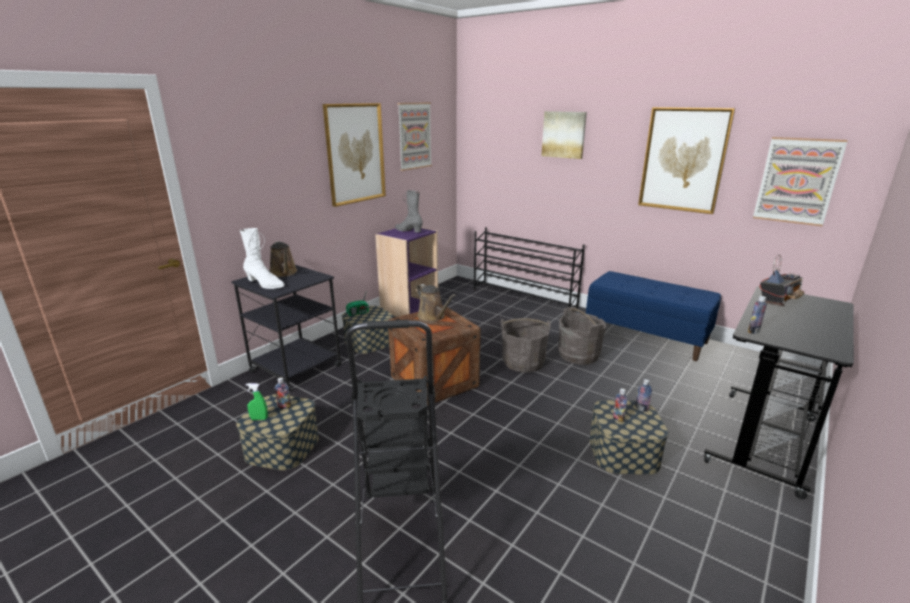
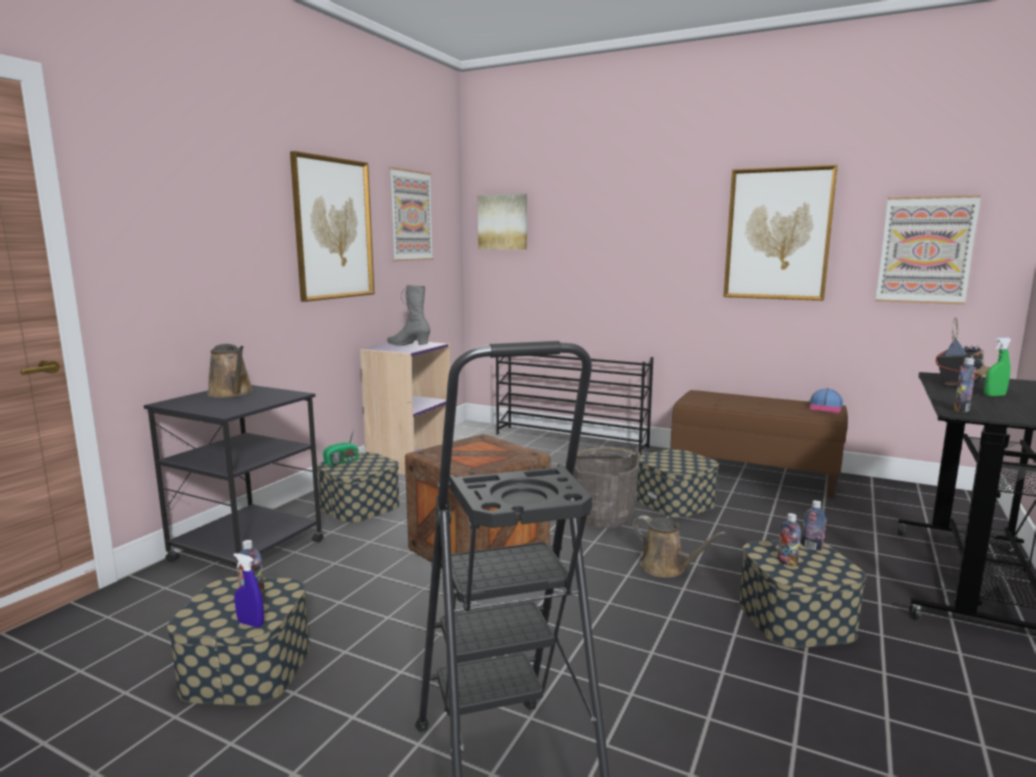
camera: 10 degrees left, 10 degrees down
white boot [240,228,285,289] -> none
green spray bottle [246,383,268,420] -> green spray bottle moved to [984,337,1012,397]
brown watering can [417,284,456,322] -> brown watering can moved to [633,515,726,578]
picture [542,111,587,159] -> picture moved to [478,194,527,250]
grey bucket [559,307,606,365] -> storage box [636,449,719,518]
blue bench [586,271,721,361] -> brown bench [670,390,848,497]
none -> blue spray bottle [234,553,264,627]
none -> cap [809,388,843,413]

